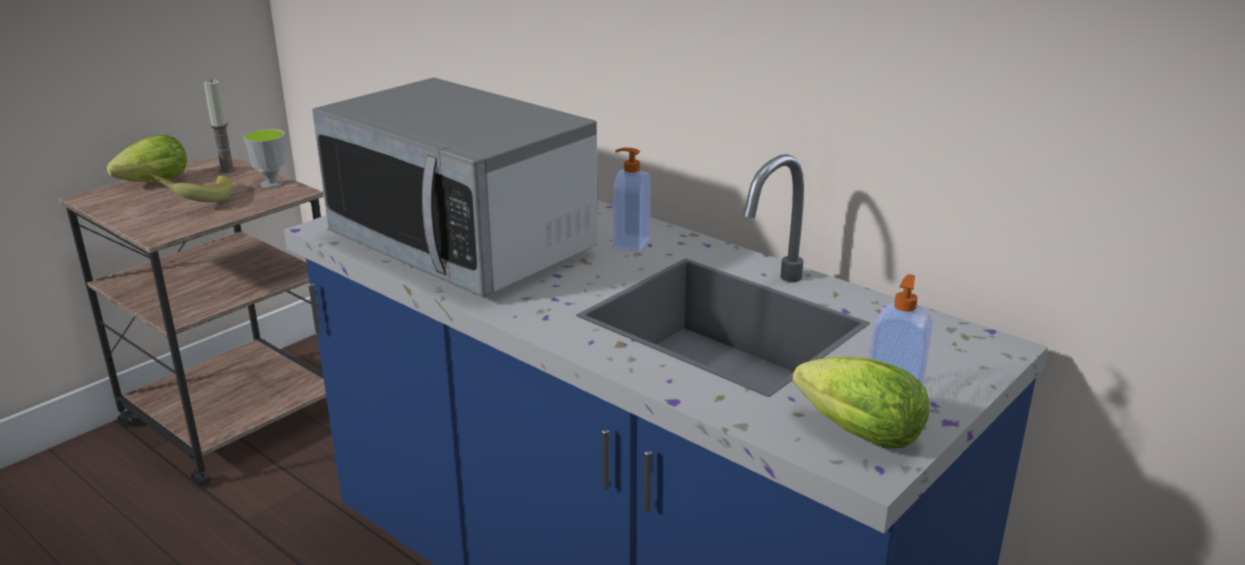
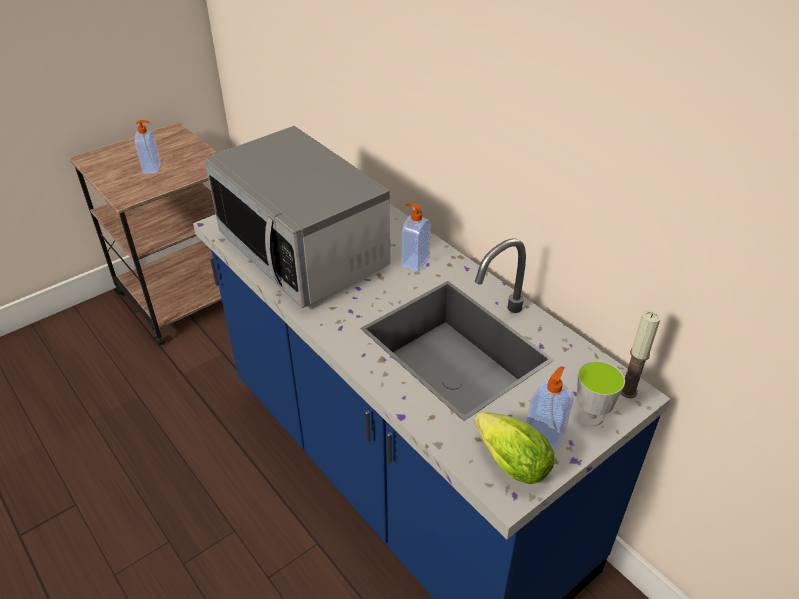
camera: 10 degrees right, 15 degrees up
lettuce [107,134,187,182] -> none
banana [148,173,233,202] -> soap dispenser [135,120,161,174]
candle [204,79,235,173] -> candle moved to [621,311,661,398]
cup [243,129,285,188] -> cup moved to [576,360,625,426]

